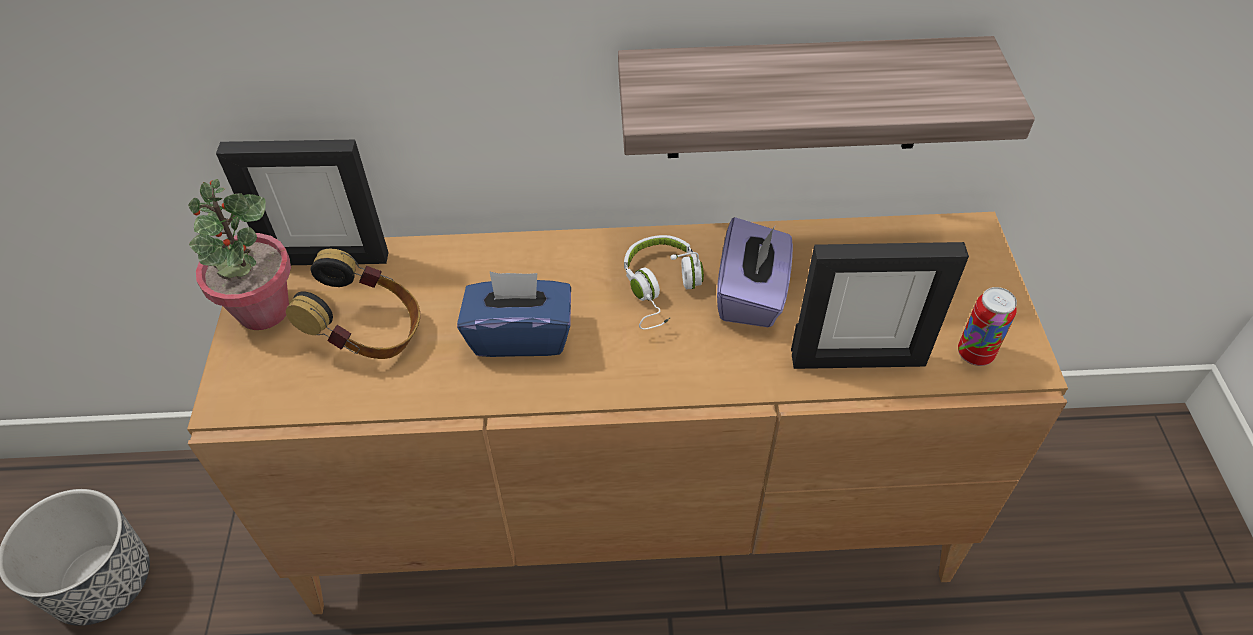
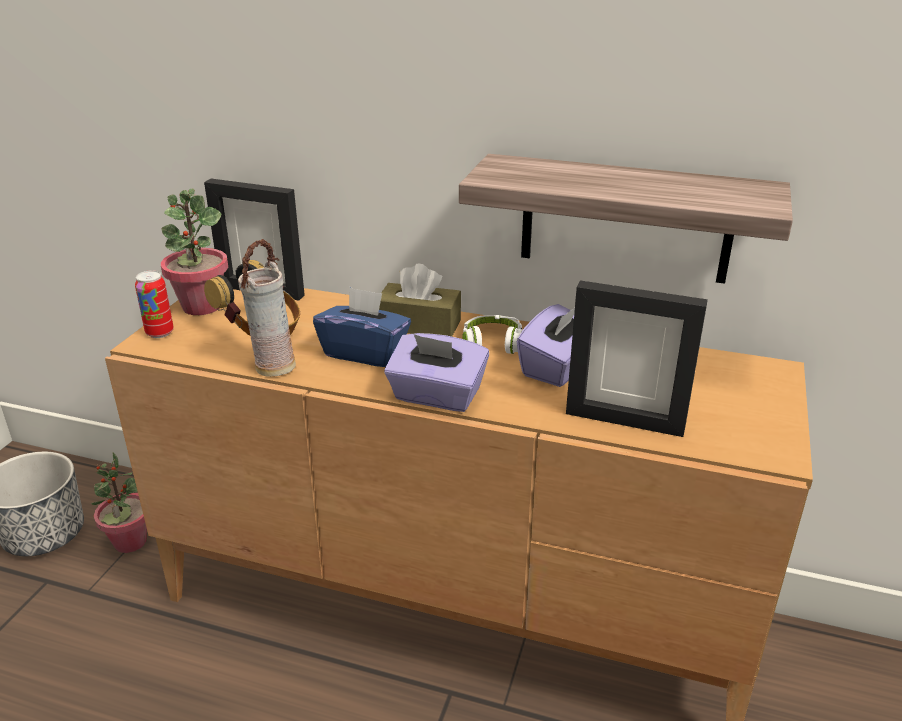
camera: 20 degrees right, 20 degrees down
can [958,287,1017,366] -> can moved to [135,270,174,338]
none -> potted plant [91,453,147,553]
none -> vase [238,239,296,377]
none -> brown tissue box [379,264,461,337]
none -> purple tissue box [384,333,489,412]

